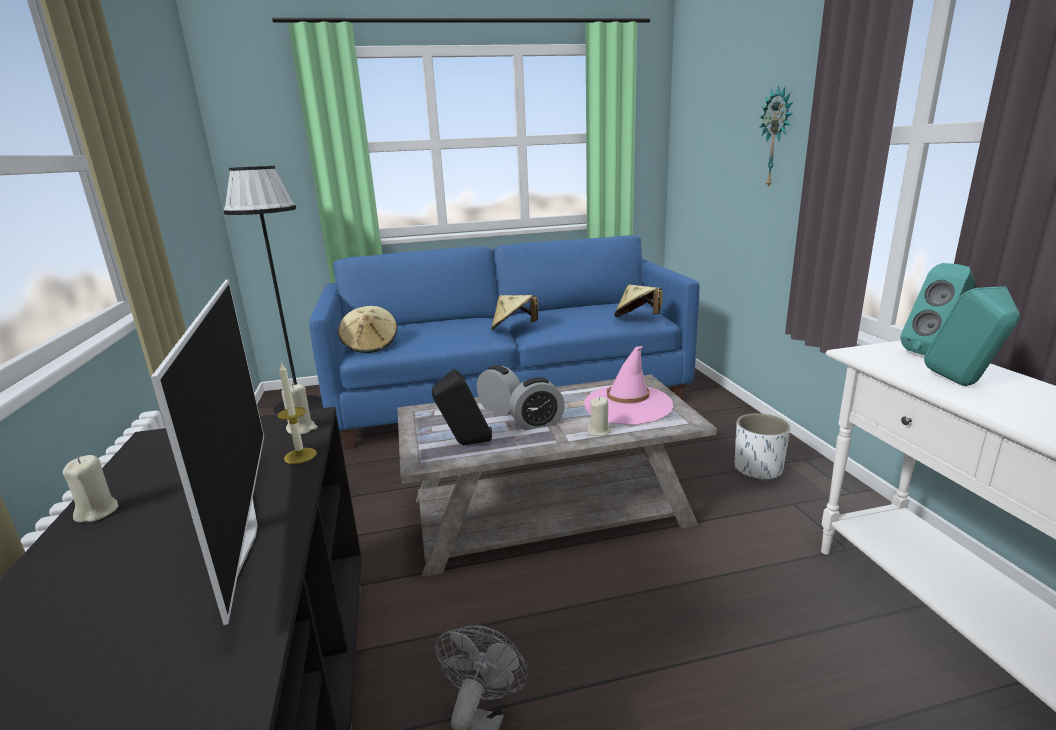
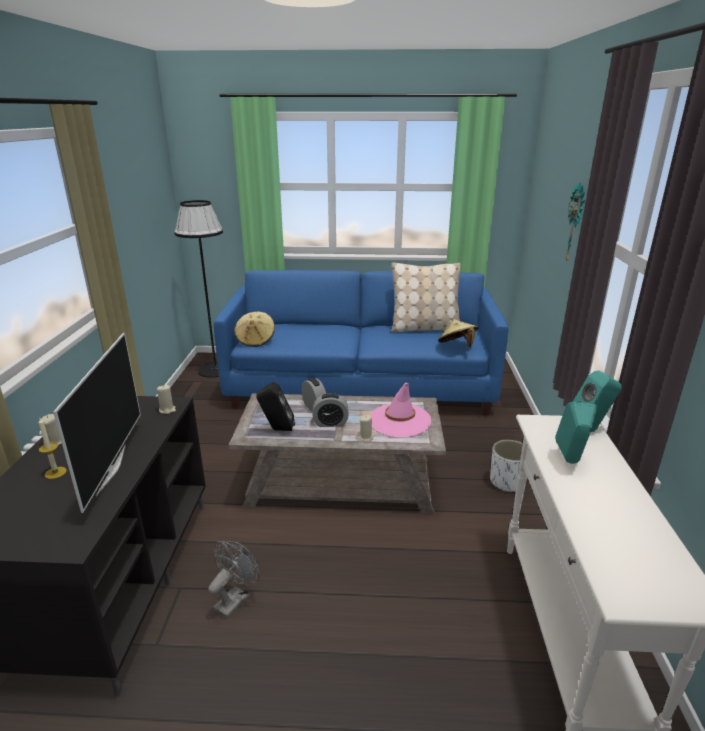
camera: 15 degrees right, 5 degrees up
candle [277,361,317,464] -> candle moved to [39,418,67,479]
beige hat [491,295,538,330] -> none
none -> beige pillow [391,263,461,332]

